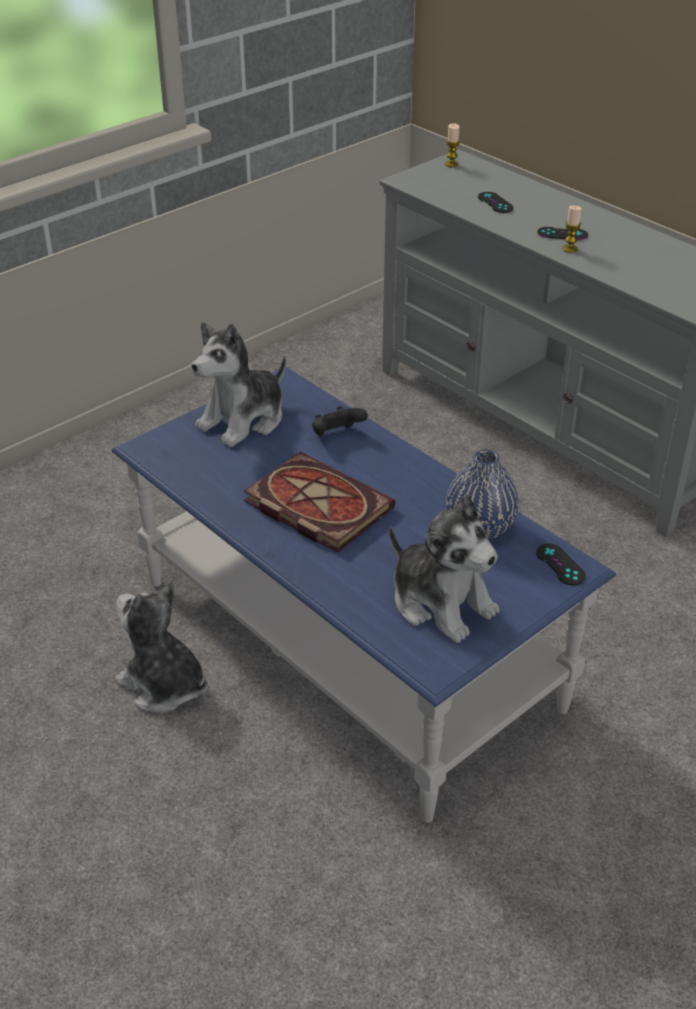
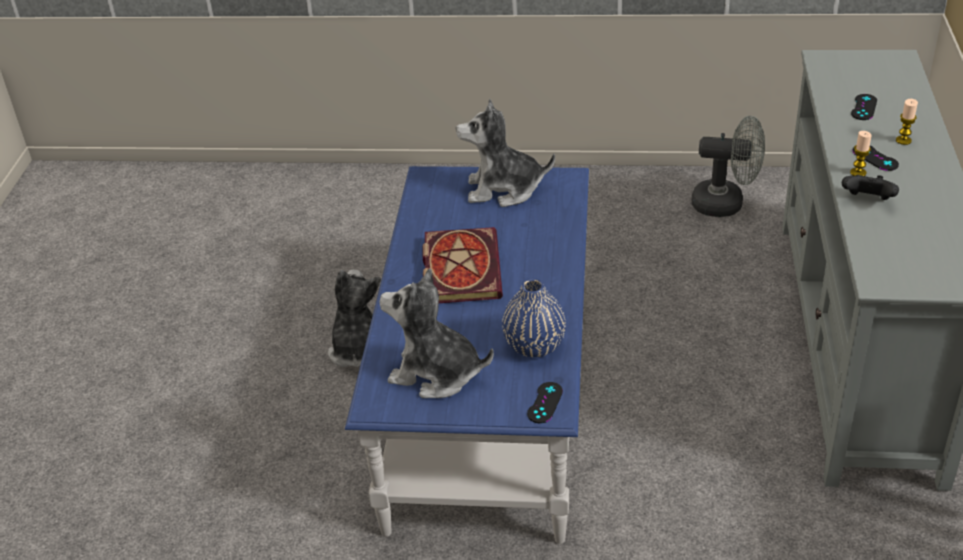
camera: 50 degrees right, 0 degrees up
black game controller [312,406,368,436] -> black game controller moved to [842,175,899,200]
plush toy [389,494,500,643] -> plush toy turned 105 degrees clockwise [379,268,494,398]
candle [445,123,460,167] -> candle moved to [896,99,918,145]
none -> grey fan [692,116,765,217]

